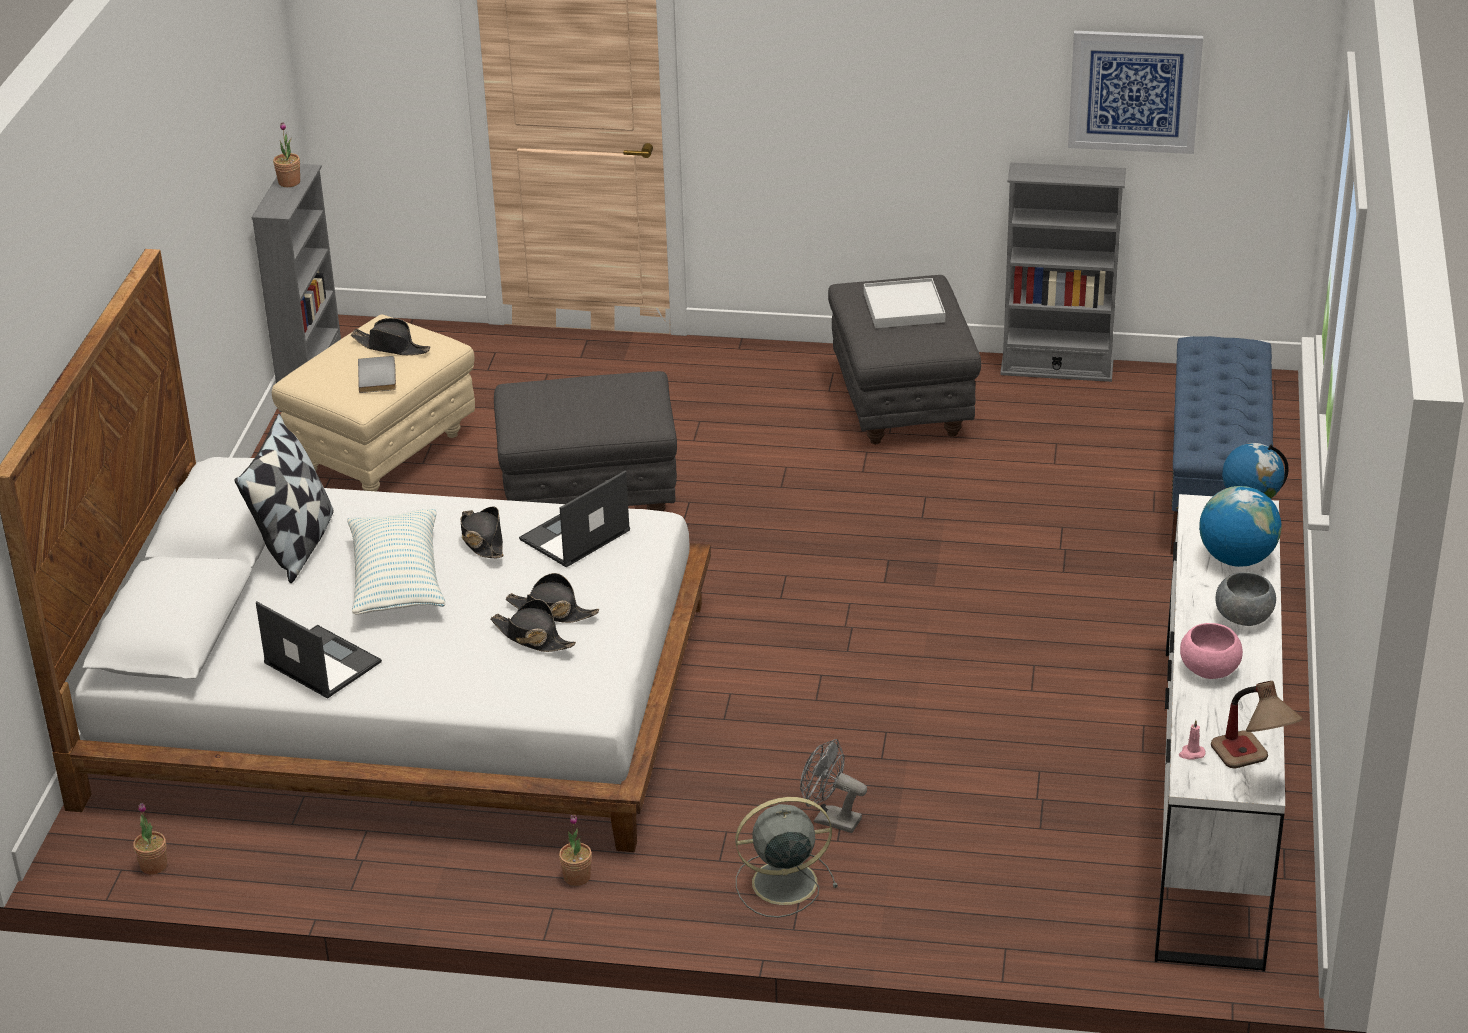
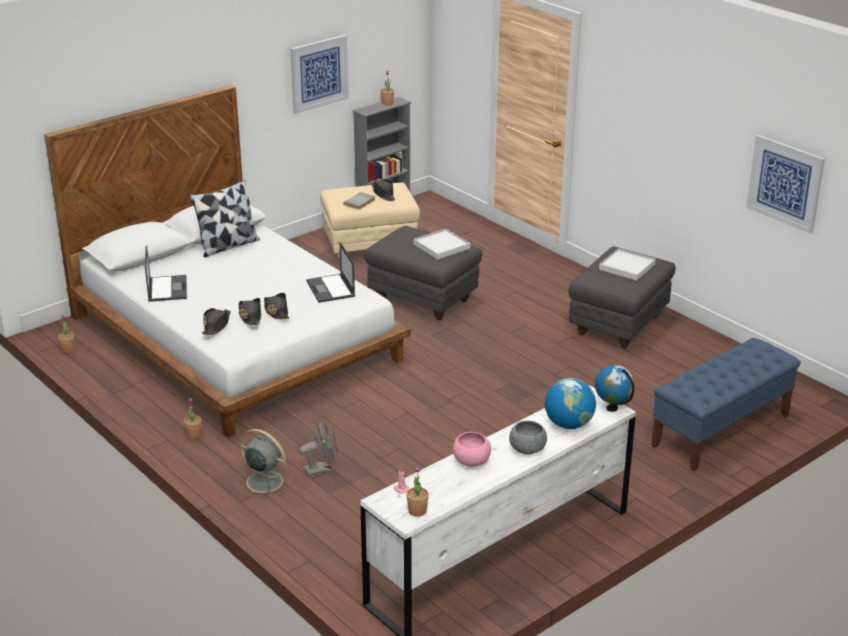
camera: 40 degrees right, 5 degrees down
pillow [347,509,445,614] -> none
black hat [460,507,504,558] -> black hat moved to [202,308,231,335]
laptop [519,471,630,568] -> laptop turned 105 degrees counterclockwise [306,242,355,303]
grey fan [800,739,867,833] -> grey fan turned 90 degrees clockwise [299,422,337,476]
grey bookcase [1000,163,1126,382] -> none
table lamp [1211,681,1303,768] -> potted plant [406,466,429,517]
none -> picture [290,35,349,114]
none -> white tray [414,229,470,259]

